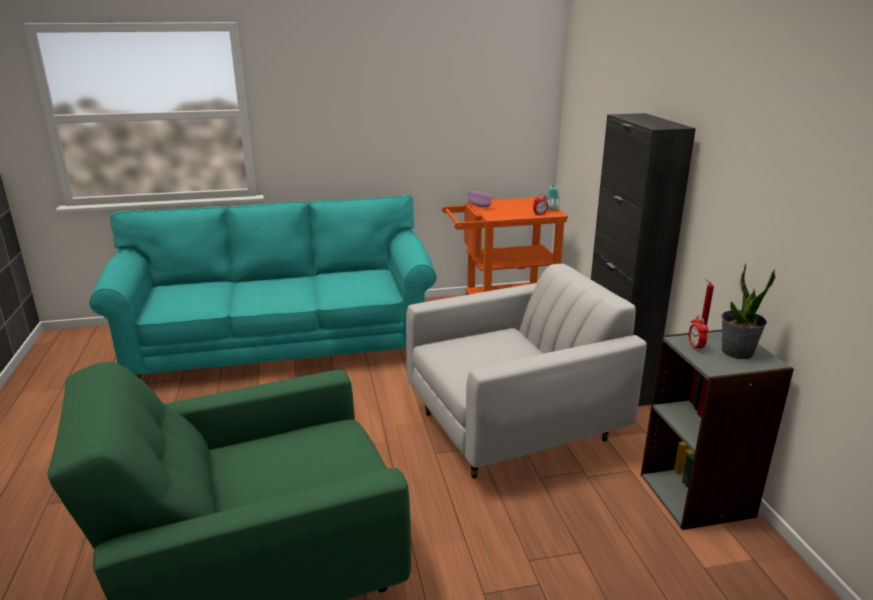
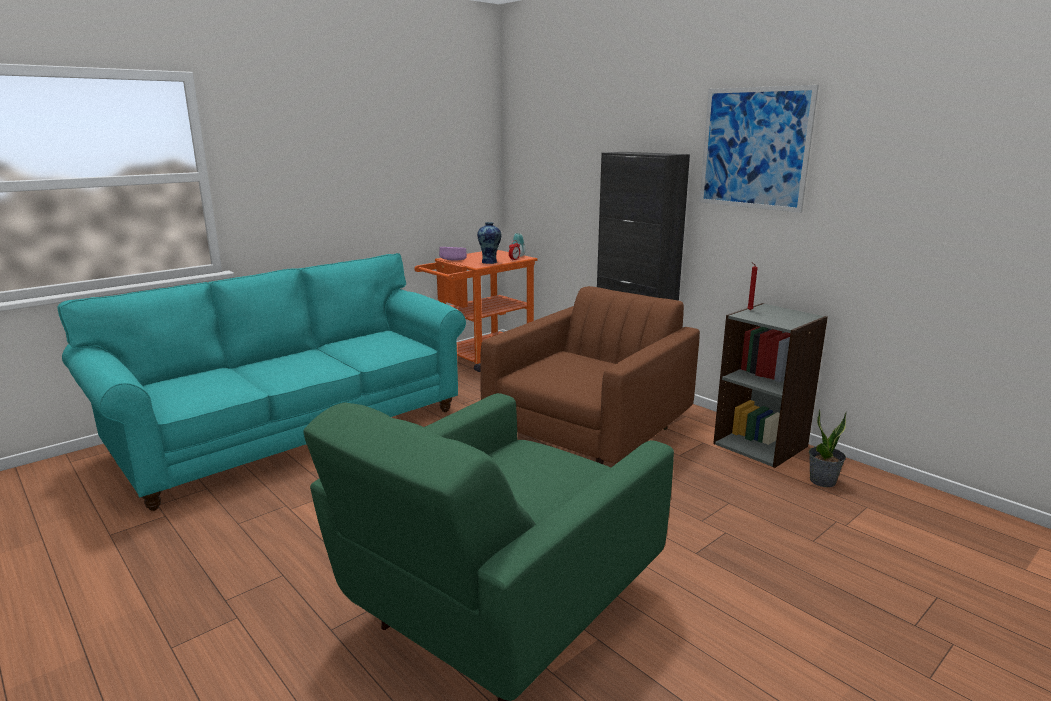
camera: 30 degrees left, 5 degrees down
white armchair [406,264,647,478] -> brown armchair [480,286,700,464]
alarm clock [689,316,708,351] -> none
potted plant [722,263,775,359] -> potted plant moved to [809,410,847,487]
none -> vase [477,222,501,264]
none -> picture [699,85,819,213]

